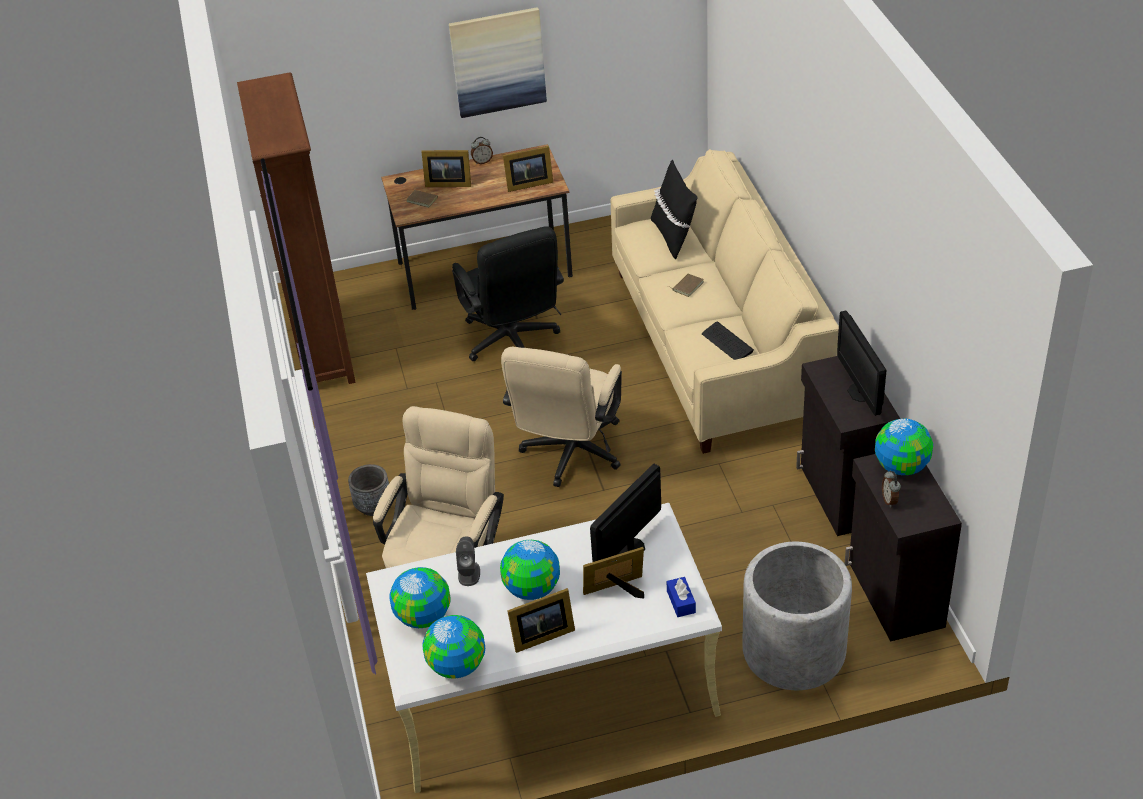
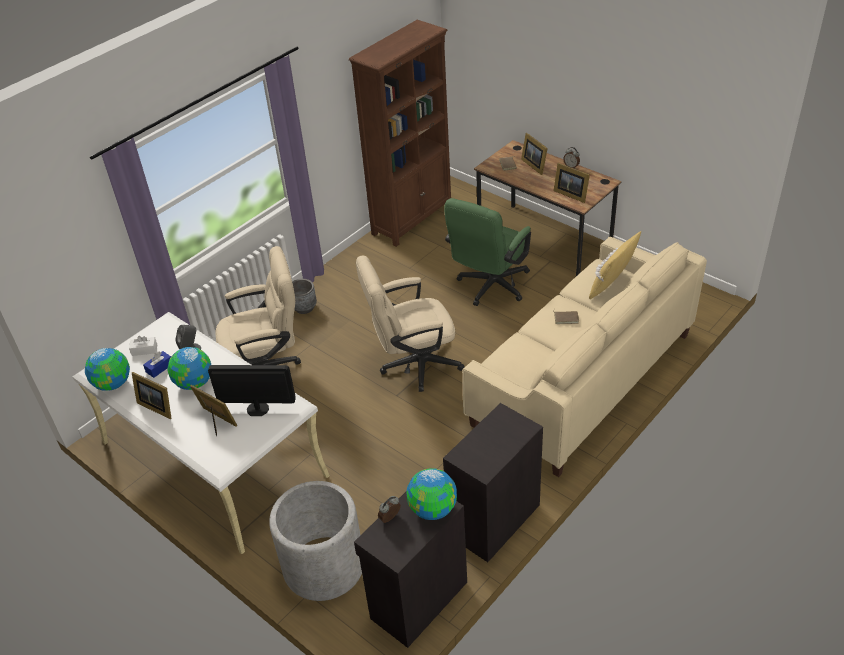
camera: 55 degrees right, 0 degrees up
globe [389,567,451,628] -> white tissue box [129,336,158,356]
picture [449,7,547,118] -> none
black office chair [452,227,564,361] -> green office chair [444,198,531,306]
black pillow [651,160,698,259] -> yellow pillow [589,231,641,299]
blue tissue box [667,577,696,617] -> blue tissue box moved to [143,351,171,378]
keyboard [702,322,754,360] -> none
monitor [837,310,887,416] -> none

